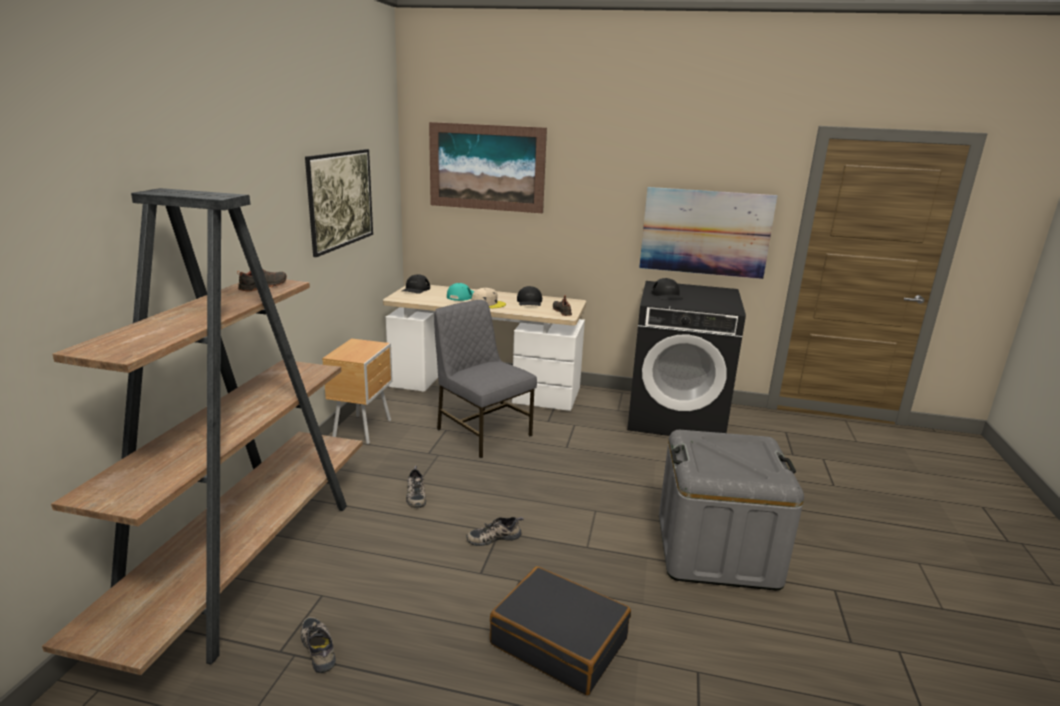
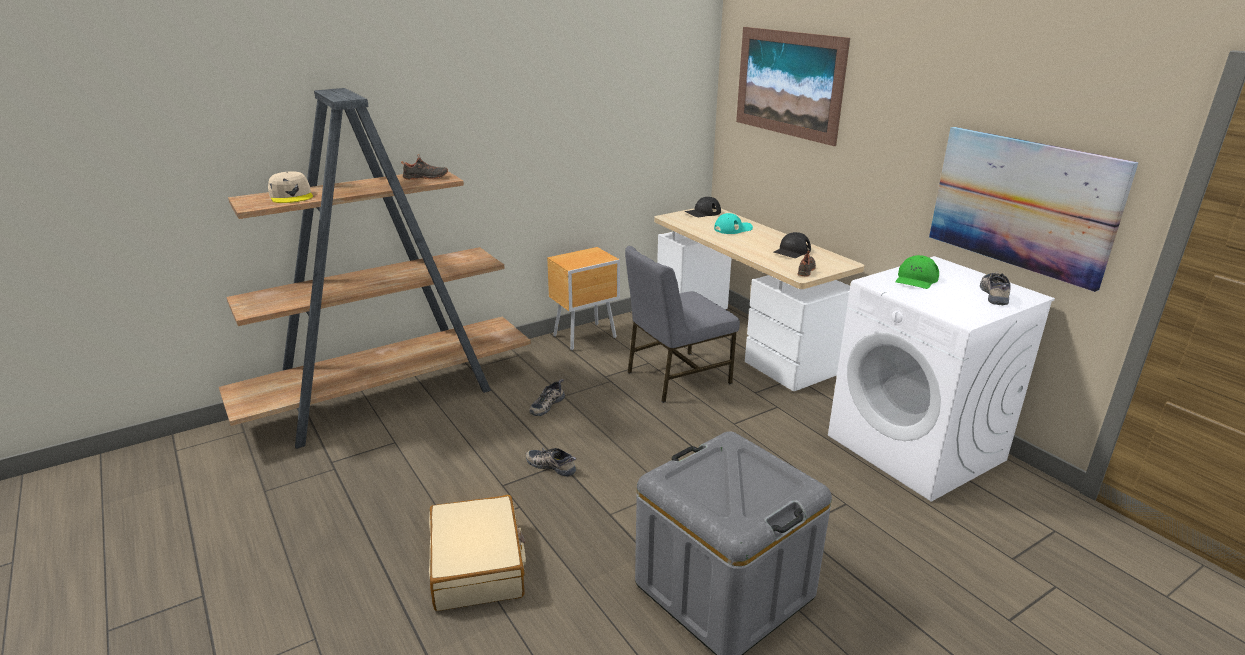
camera: 45 degrees right, 5 degrees up
shoe [301,617,336,673] -> shoe moved to [980,272,1010,305]
picture [305,149,373,257] -> none
grey chair [434,300,537,458] -> grey chair turned 120 degrees counterclockwise [625,246,740,403]
beige cap [472,288,506,308] -> beige cap moved to [268,171,313,203]
black suitcase [490,566,631,695] -> beige suitcase [429,495,526,611]
black washing machine [627,281,746,436] -> white washing machine [828,256,1055,501]
black cap [651,278,683,299] -> green cap [895,255,939,289]

